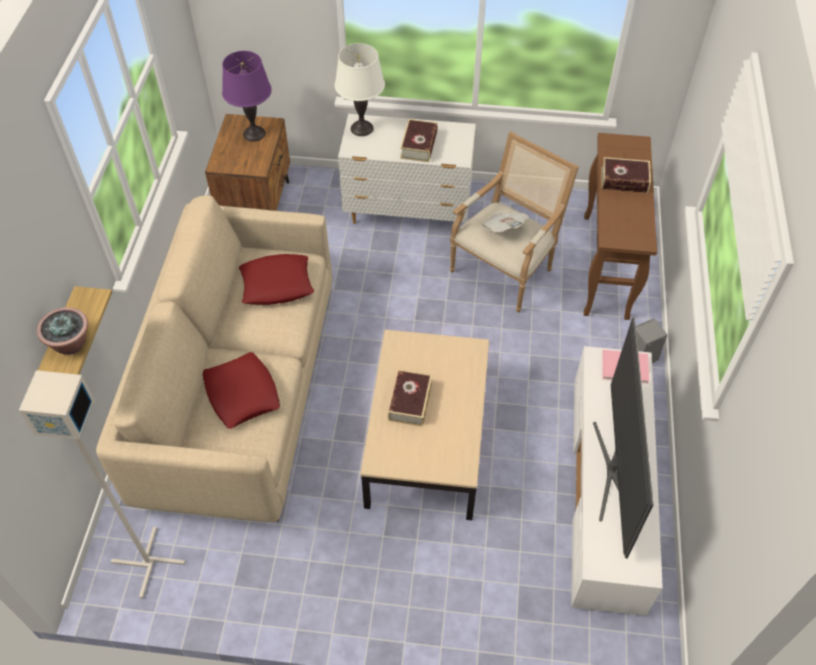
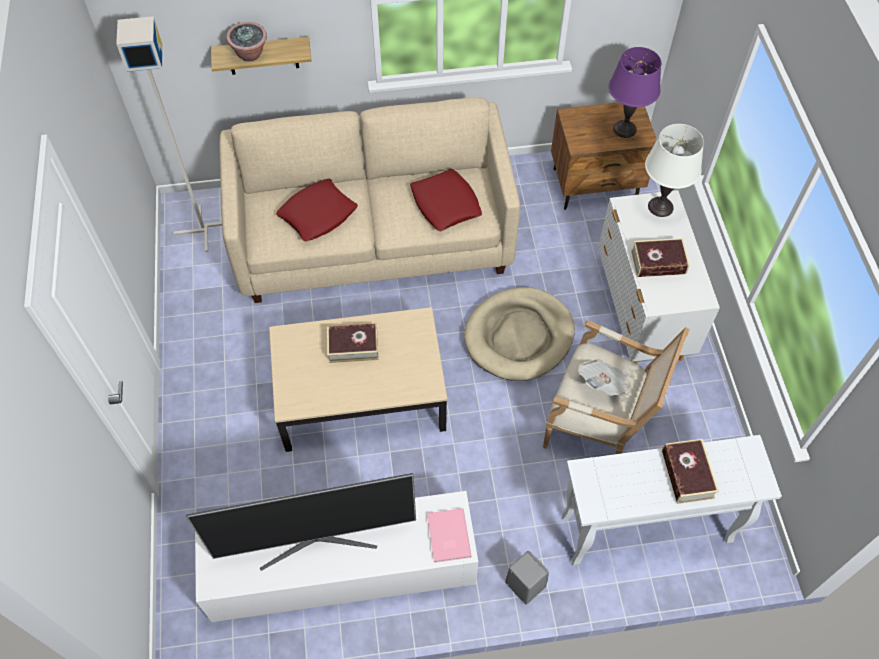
camera: 75 degrees right, 5 degrees up
brown console table [584,133,657,320] -> white console table [562,435,782,565]
none -> beige dog bed [464,287,575,381]

